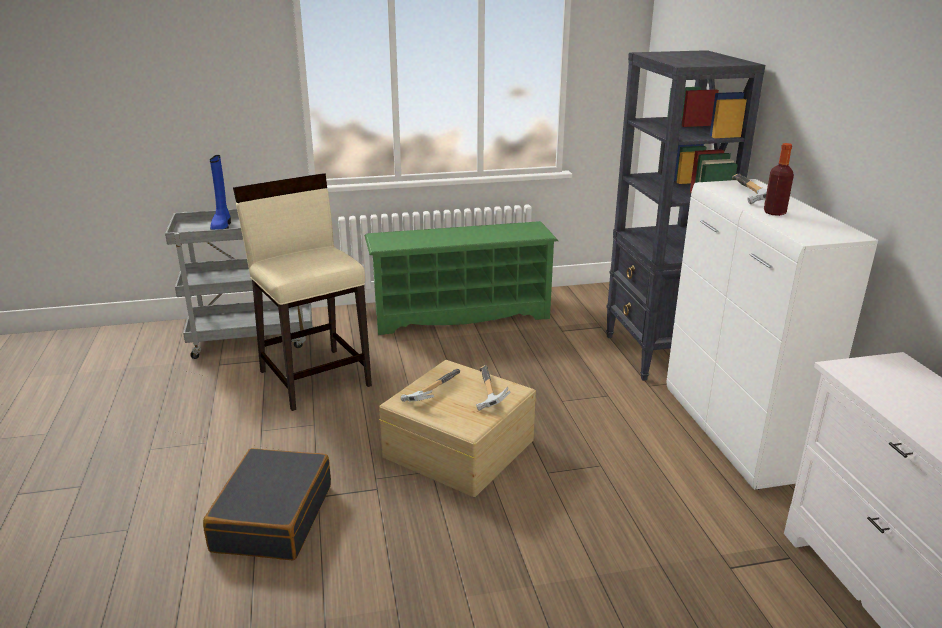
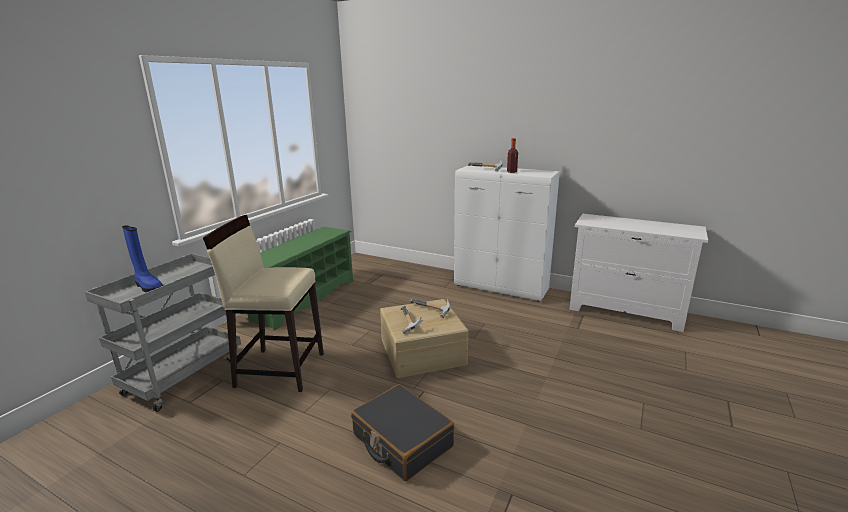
camera: 50 degrees left, 5 degrees down
black bookcase [606,50,765,381] -> none

